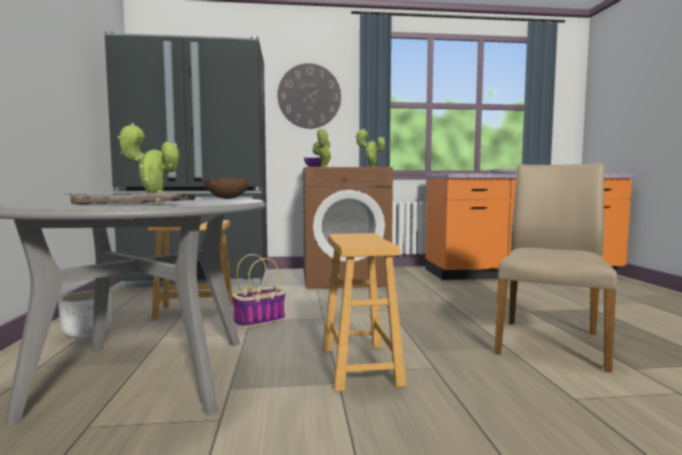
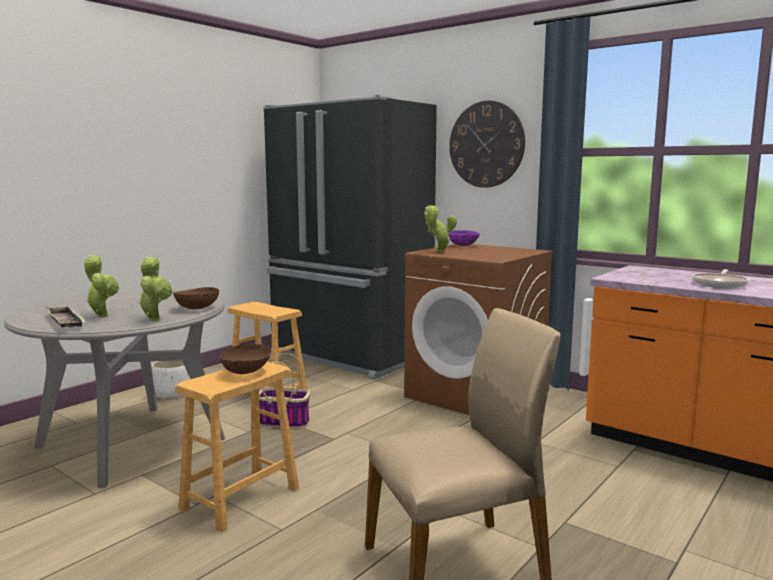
camera: 45 degrees right, 5 degrees up
potted plant [356,129,385,167] -> potted plant moved to [138,257,172,321]
none -> brown bowl [220,344,272,374]

